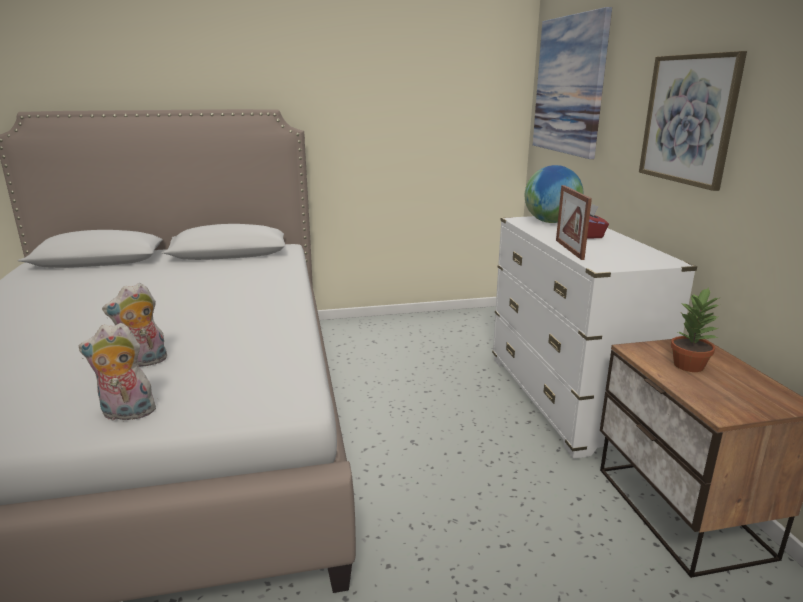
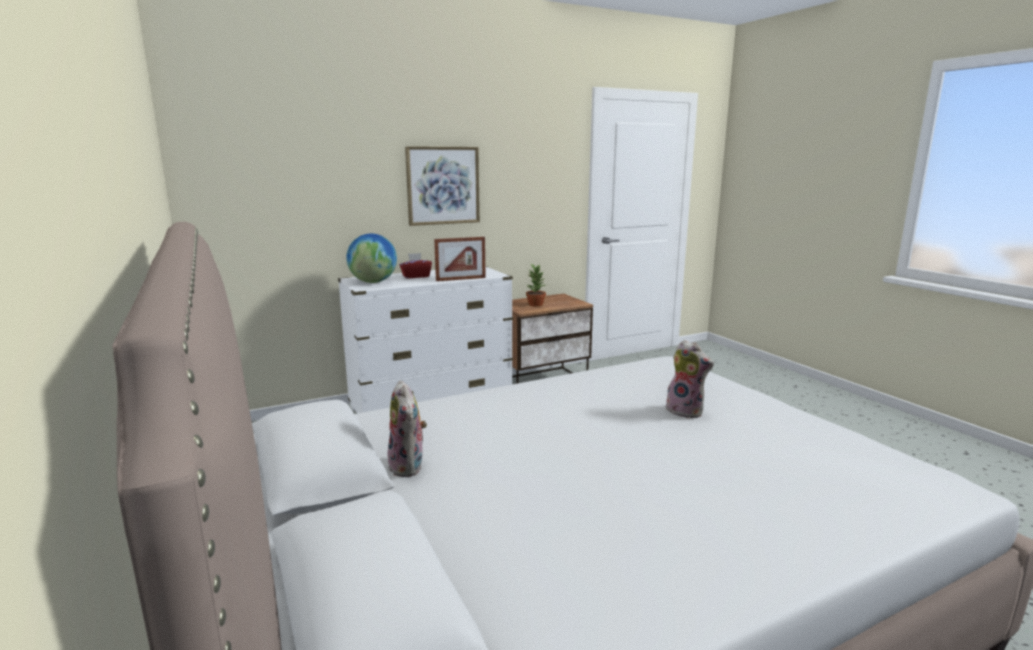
camera: 105 degrees left, 5 degrees down
plush toy [79,323,161,421] -> plush toy moved to [386,380,427,477]
picture [533,7,612,159] -> none

